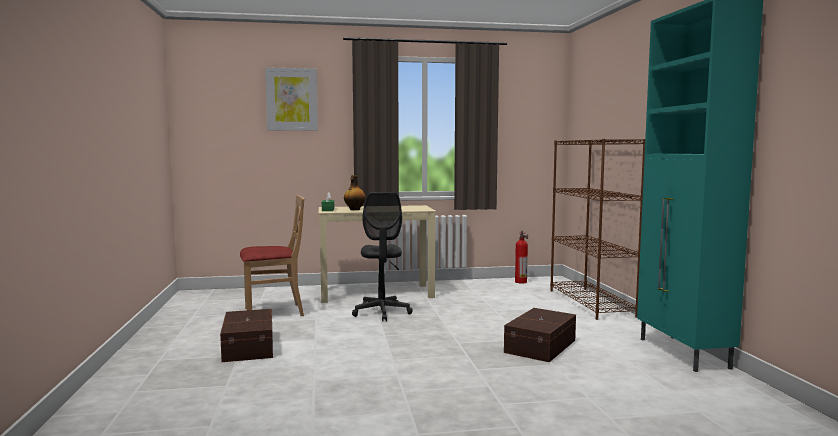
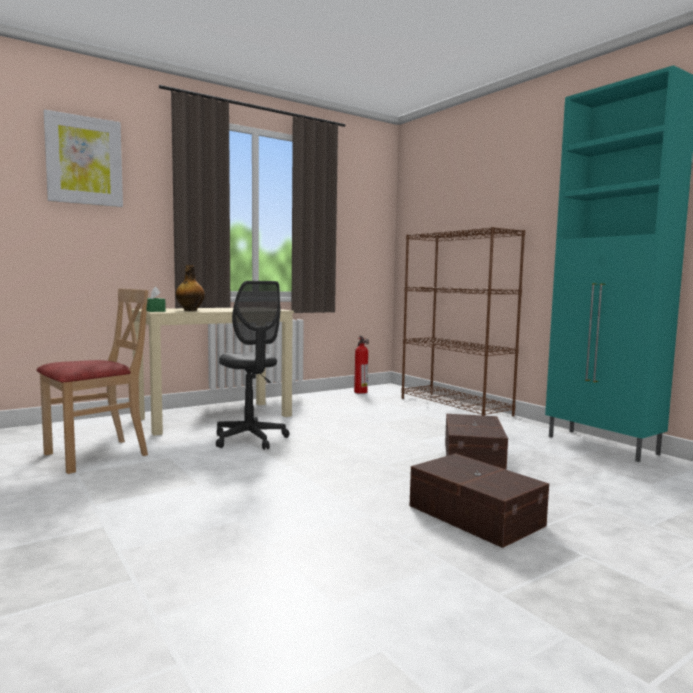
camera: 25 degrees left, 0 degrees up
brown storage box [220,309,273,362] -> brown storage box moved to [410,453,549,548]

